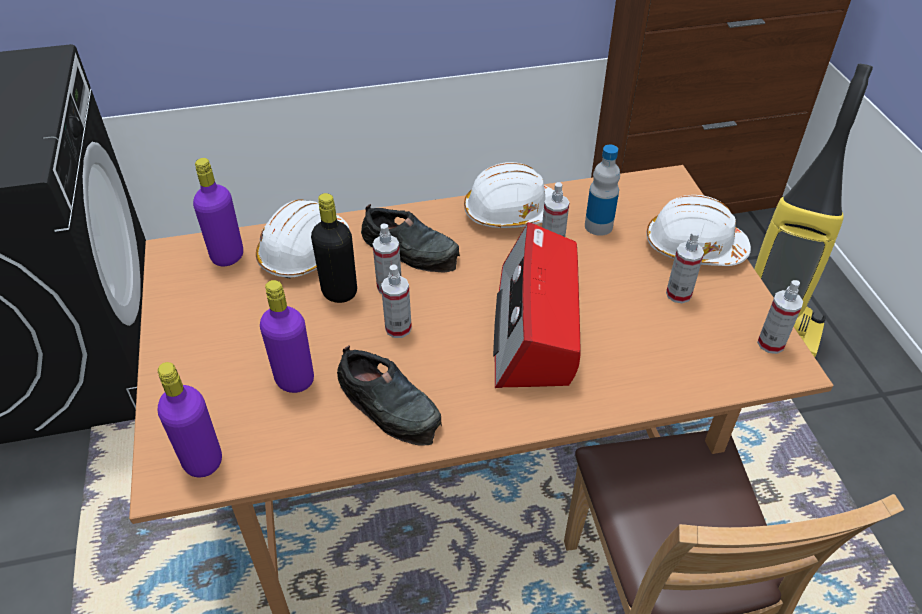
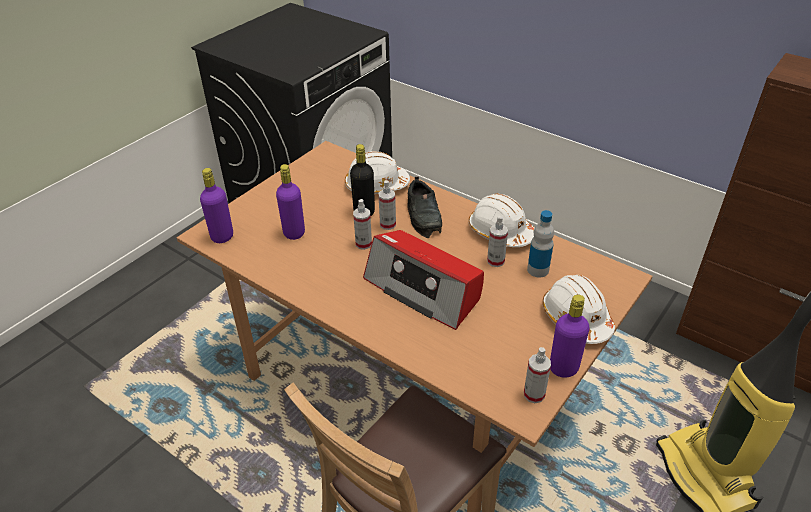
camera: 50 degrees right, 5 degrees down
purple bottle [193,158,243,266] -> purple bottle moved to [550,295,590,378]
black shoe [337,346,442,446] -> none
radio [493,222,581,388] -> radio turned 105 degrees counterclockwise [363,230,484,330]
spray bottle [666,231,704,303] -> none

